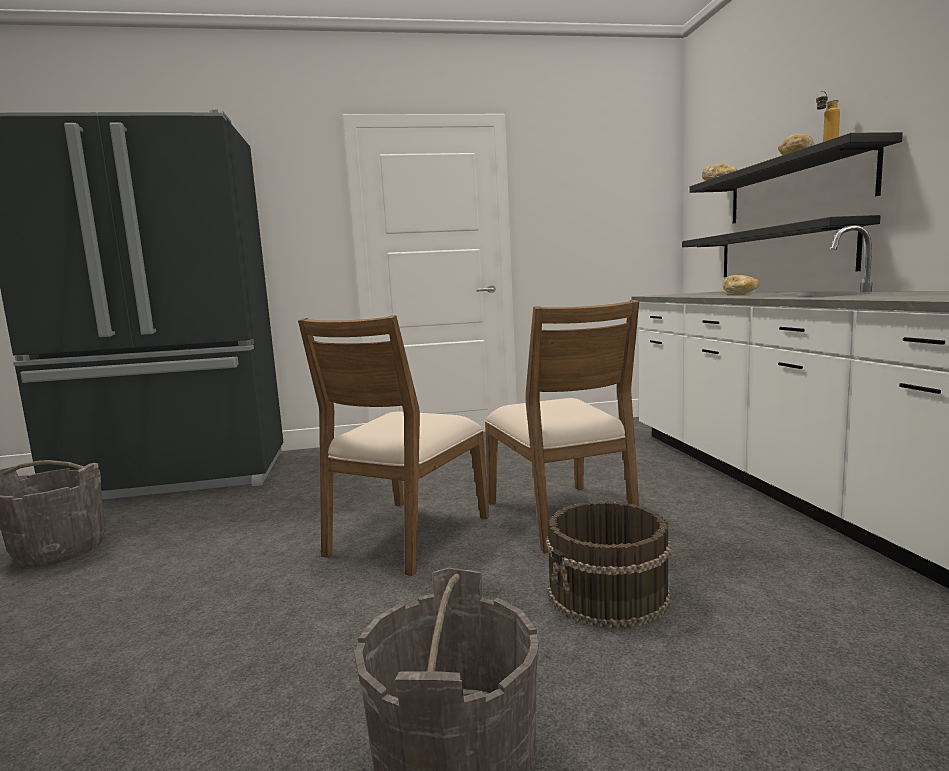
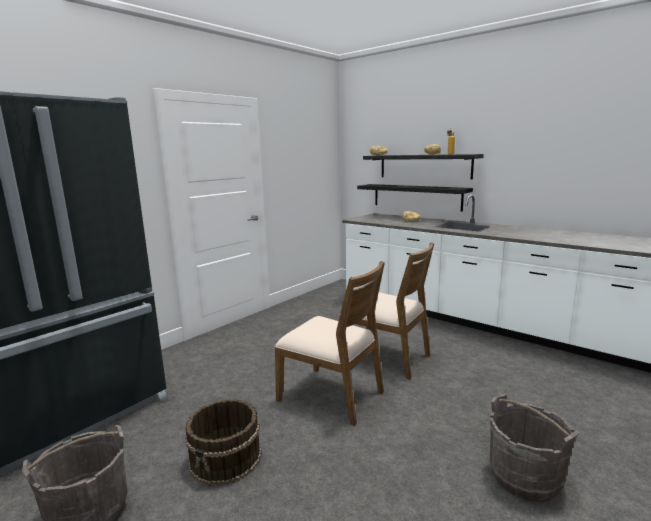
camera: 40 degrees left, 5 degrees up
brown chair [298,315,489,576] -> brown chair turned 45 degrees counterclockwise [274,261,385,426]
brown bucket [546,501,671,629] -> brown bucket moved to [185,399,262,486]

